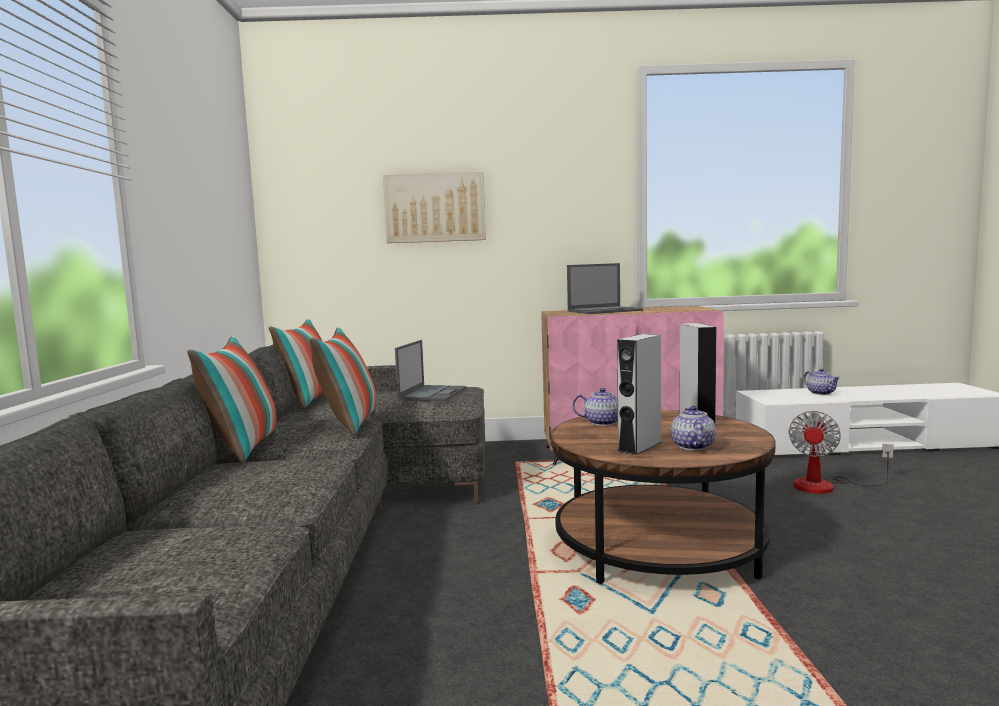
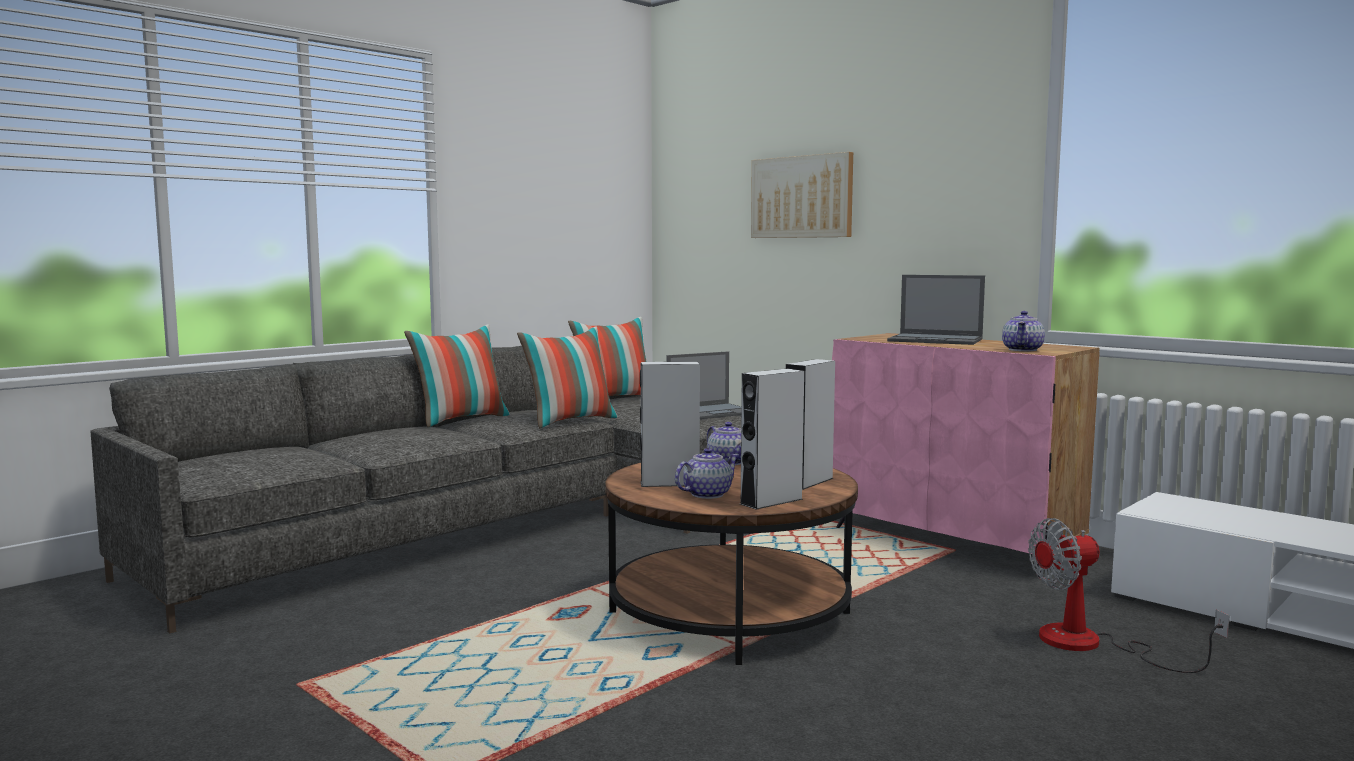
camera: 45 degrees right, 0 degrees up
teapot [803,368,840,395] -> teapot moved to [1002,311,1045,351]
none -> grey speaker [740,369,804,510]

